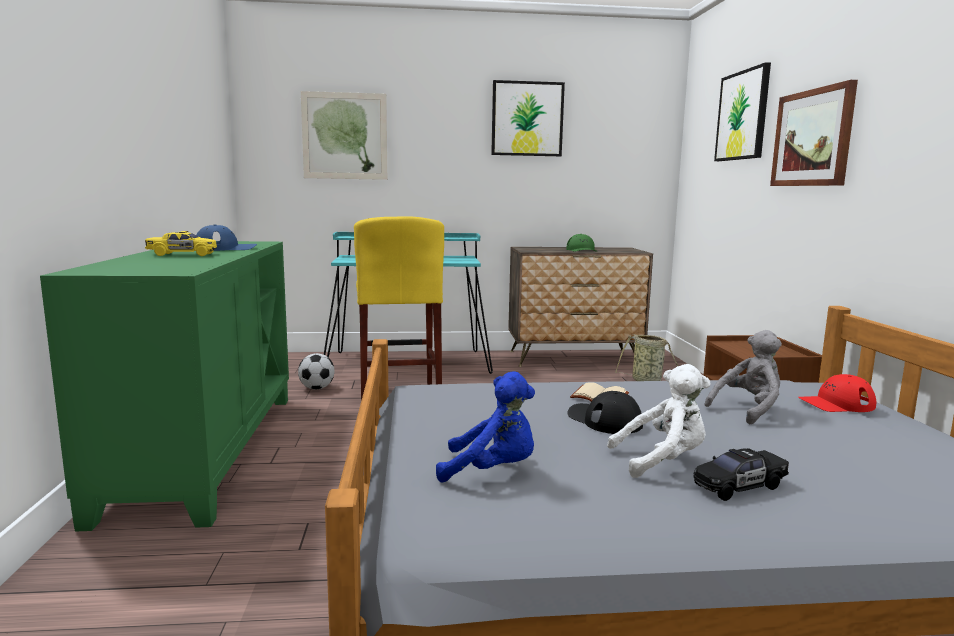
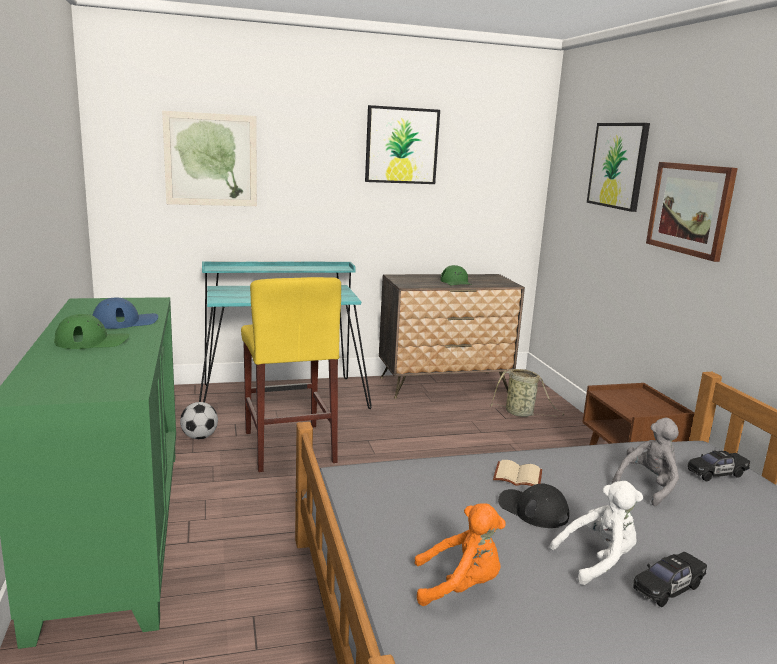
camera: 10 degrees left, 5 degrees up
yellow toy car [145,231,217,256] -> green cap [54,314,129,349]
blue plush toy [436,371,535,483] -> orange plush toy [415,503,506,606]
red cap [798,374,876,412] -> black toy car [688,451,750,481]

